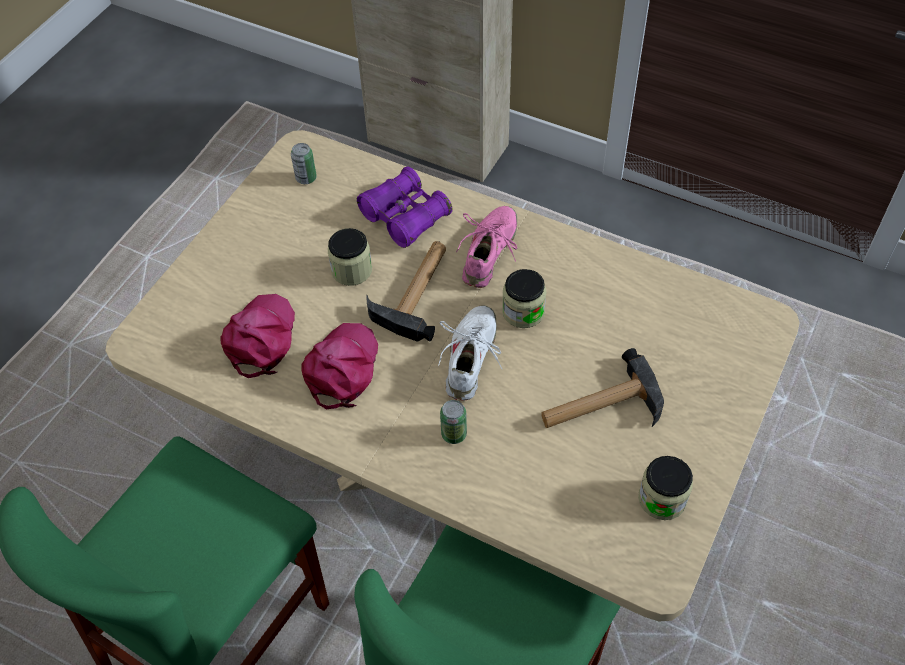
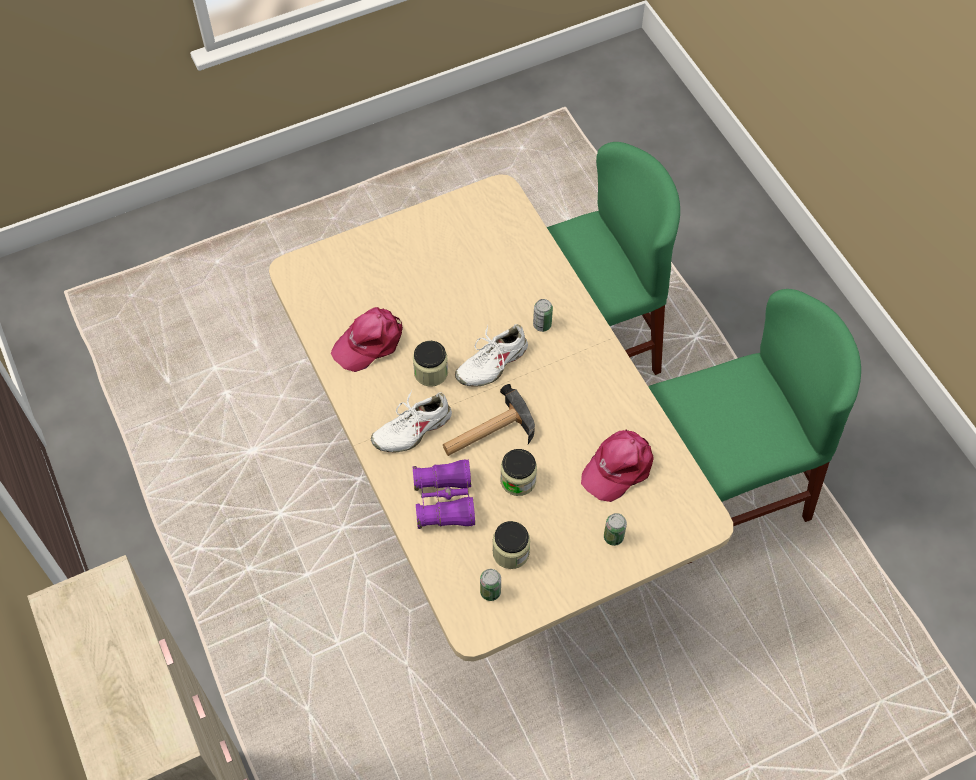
camera: 145 degrees left, 5 degrees up
pink cap [302,323,378,409] -> pink cap moved to [331,307,403,372]
pink shoe [456,206,517,288] -> white shoe [371,389,452,452]
hammer [541,348,664,428] -> none
jar [638,456,693,520] -> jar moved to [493,521,530,569]
none -> can [604,513,627,546]

